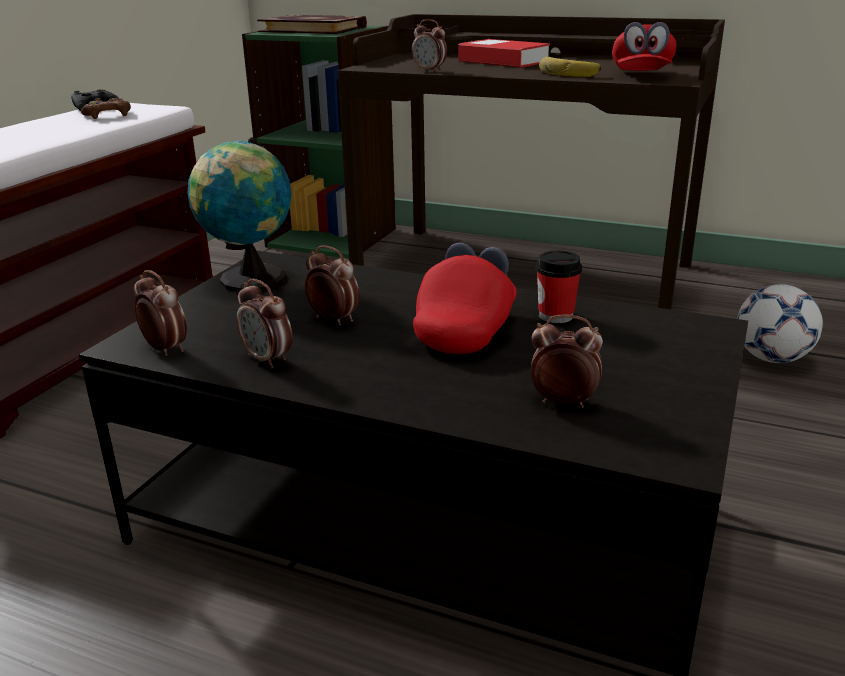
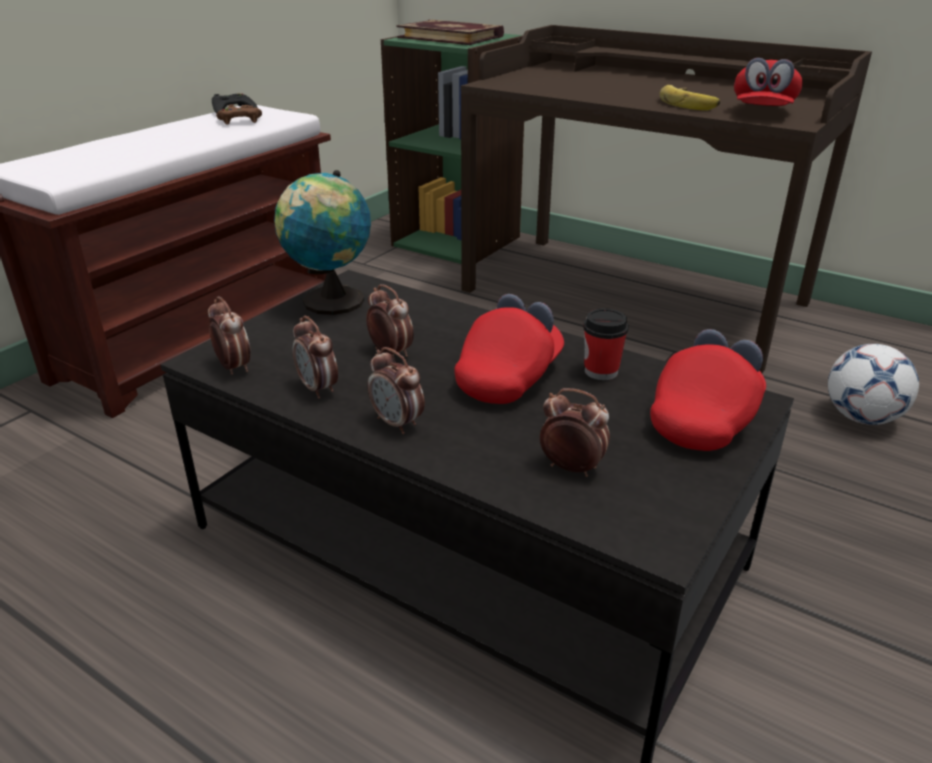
camera: 10 degrees right, 5 degrees up
alarm clock [412,19,447,73] -> alarm clock moved to [368,347,425,434]
book [458,39,550,68] -> none
none -> red cap [650,329,766,451]

